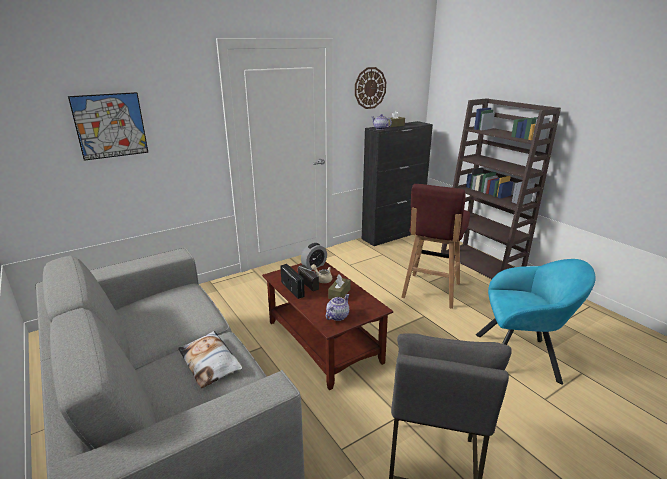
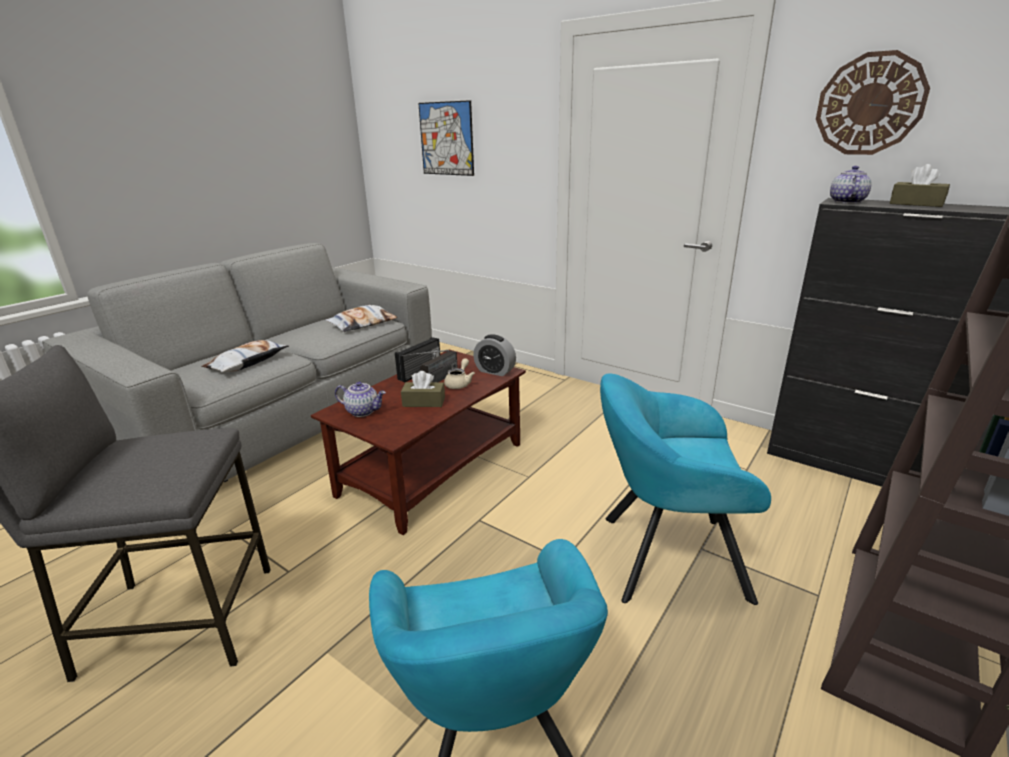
camera: 70 degrees right, 0 degrees up
red stool [401,184,470,309] -> turquoise armchair [600,374,771,605]
none -> pillow [325,305,397,332]

